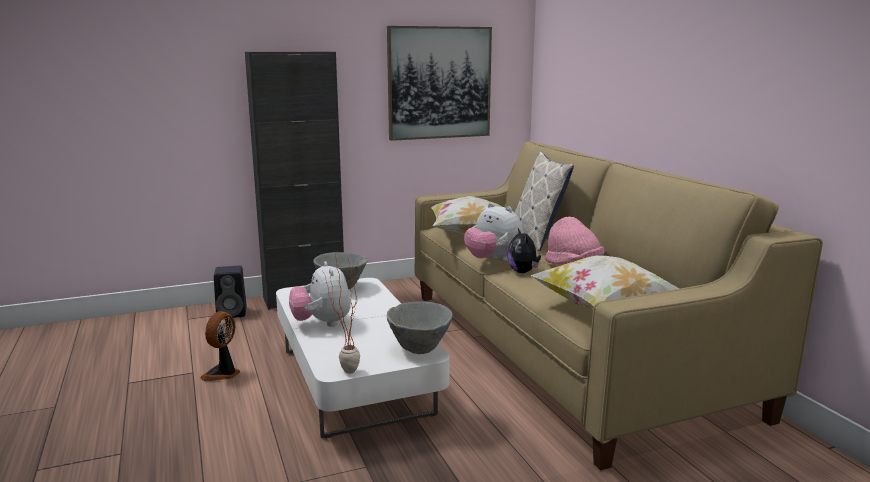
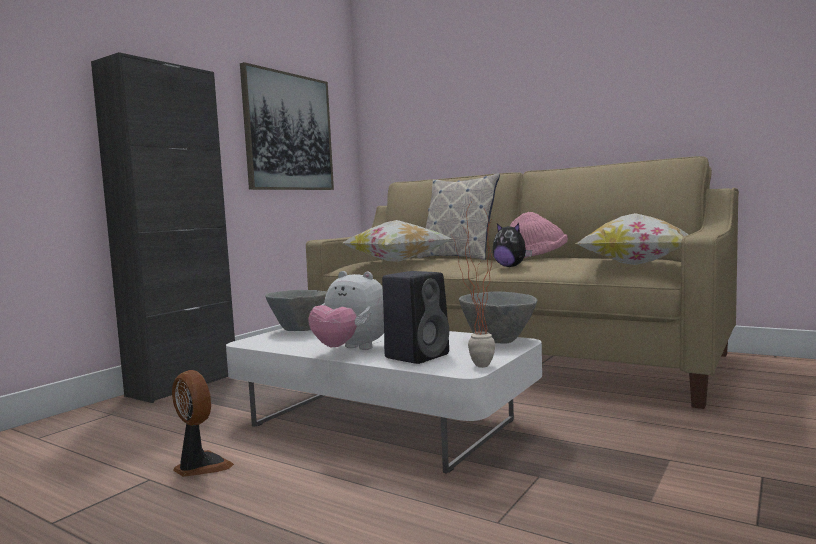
camera: 35 degrees left, 10 degrees down
fan [200,311,240,381] -> fan turned 150 degrees clockwise [172,370,234,477]
black speaker [214,266,247,318] -> black speaker moved to [382,271,449,364]
plush toy [464,203,523,261] -> none

